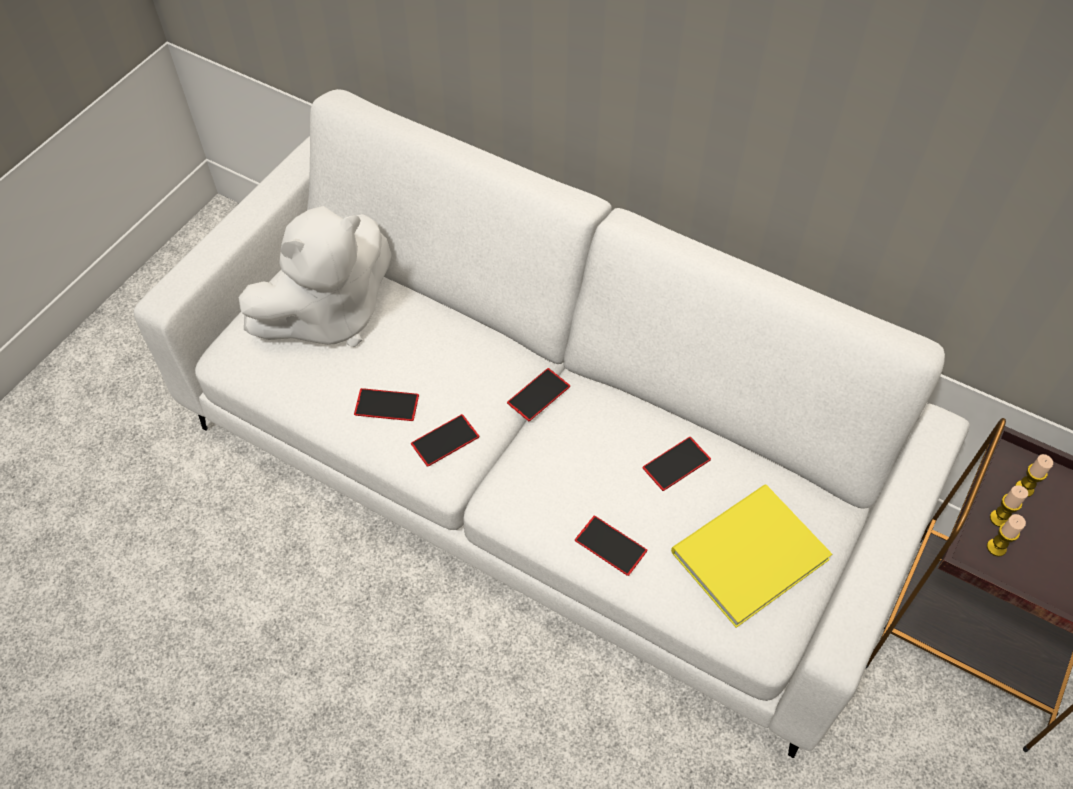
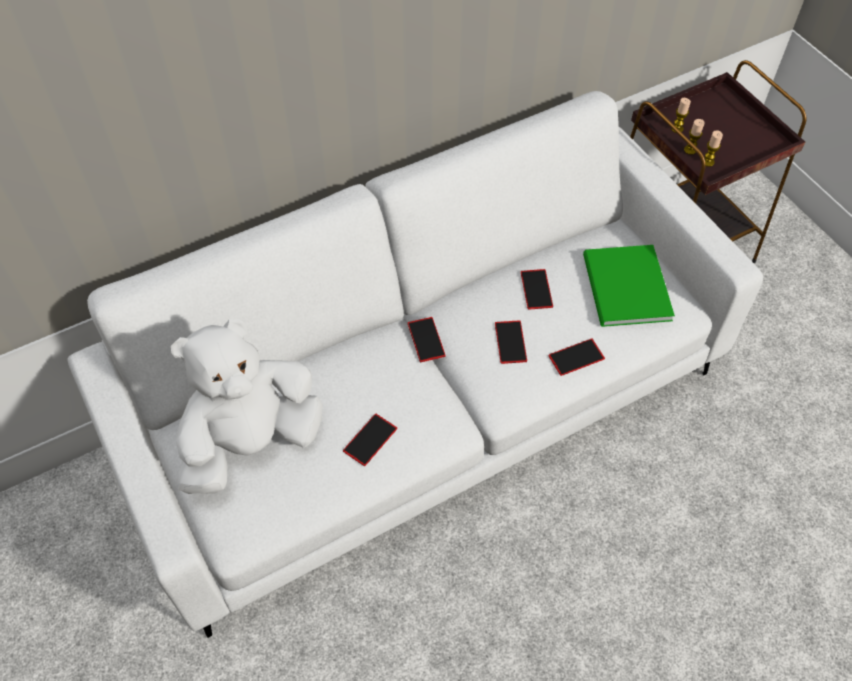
camera: 60 degrees left, 0 degrees up
white plush toy [238,206,391,347] -> white plush toy turned 120 degrees counterclockwise [171,319,323,494]
phone [411,414,479,467] -> phone moved to [495,320,527,364]
yellow book [671,485,832,628] -> green book [583,245,675,327]

